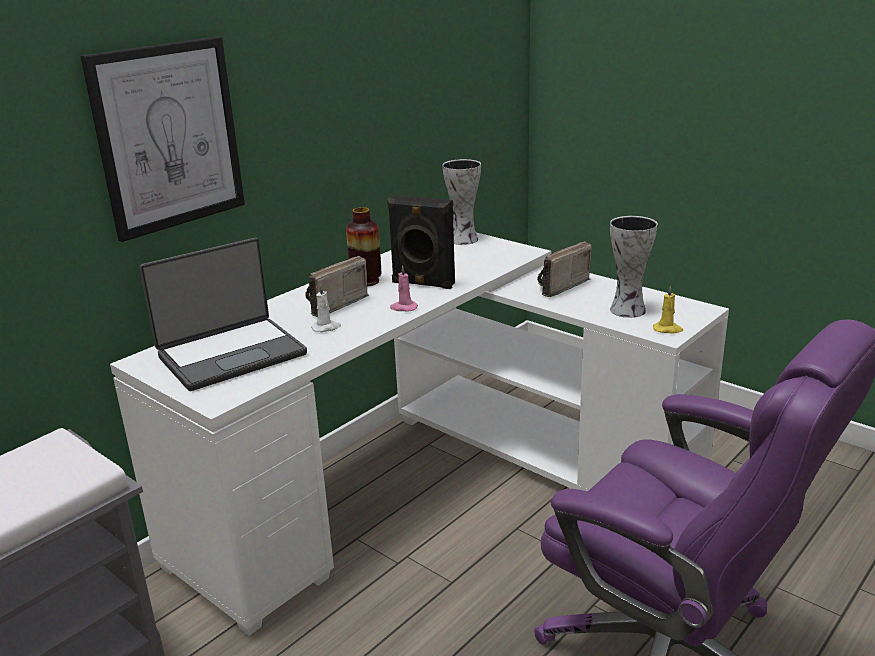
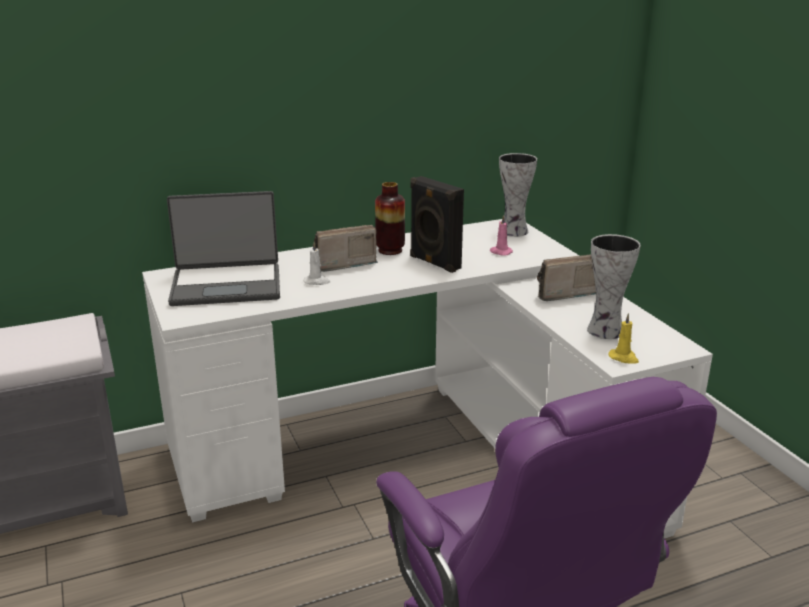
camera: 25 degrees right, 0 degrees up
picture [80,36,245,242] -> none
pink candle [390,265,418,312] -> pink candle moved to [490,215,513,256]

